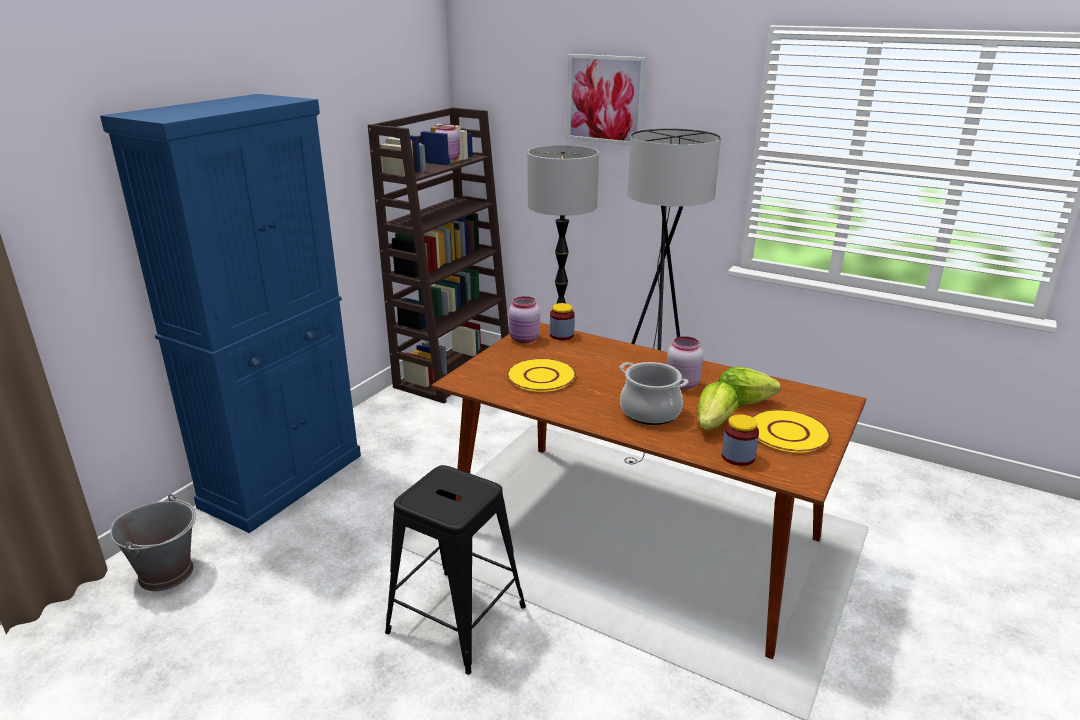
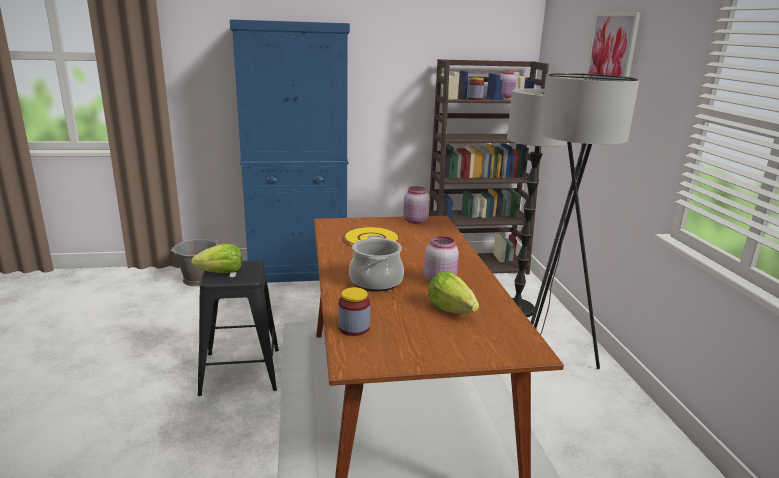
camera: 50 degrees right, 5 degrees down
jar [550,303,575,340] -> jar moved to [468,77,485,100]
lettuce [697,381,739,430] -> lettuce moved to [191,244,242,273]
yellow plate [752,409,831,453] -> none

